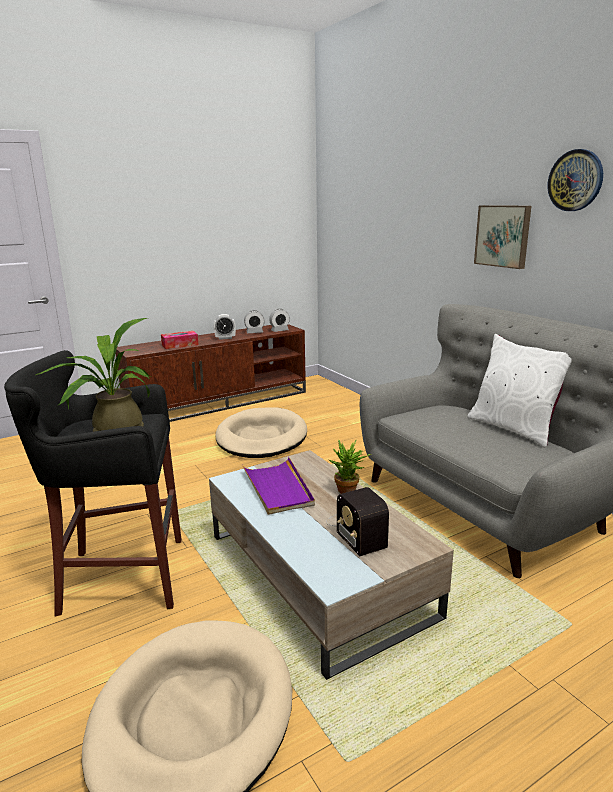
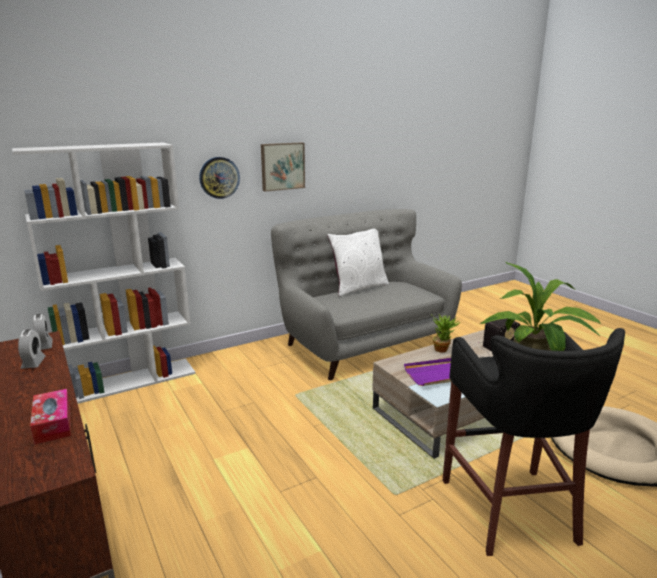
camera: 90 degrees left, 0 degrees up
alarm clock [213,314,236,340] -> none
beige dog bed [215,407,307,458] -> none
wall clock [547,149,603,211] -> wall clock moved to [199,157,240,199]
none -> white bookcase [12,143,195,404]

